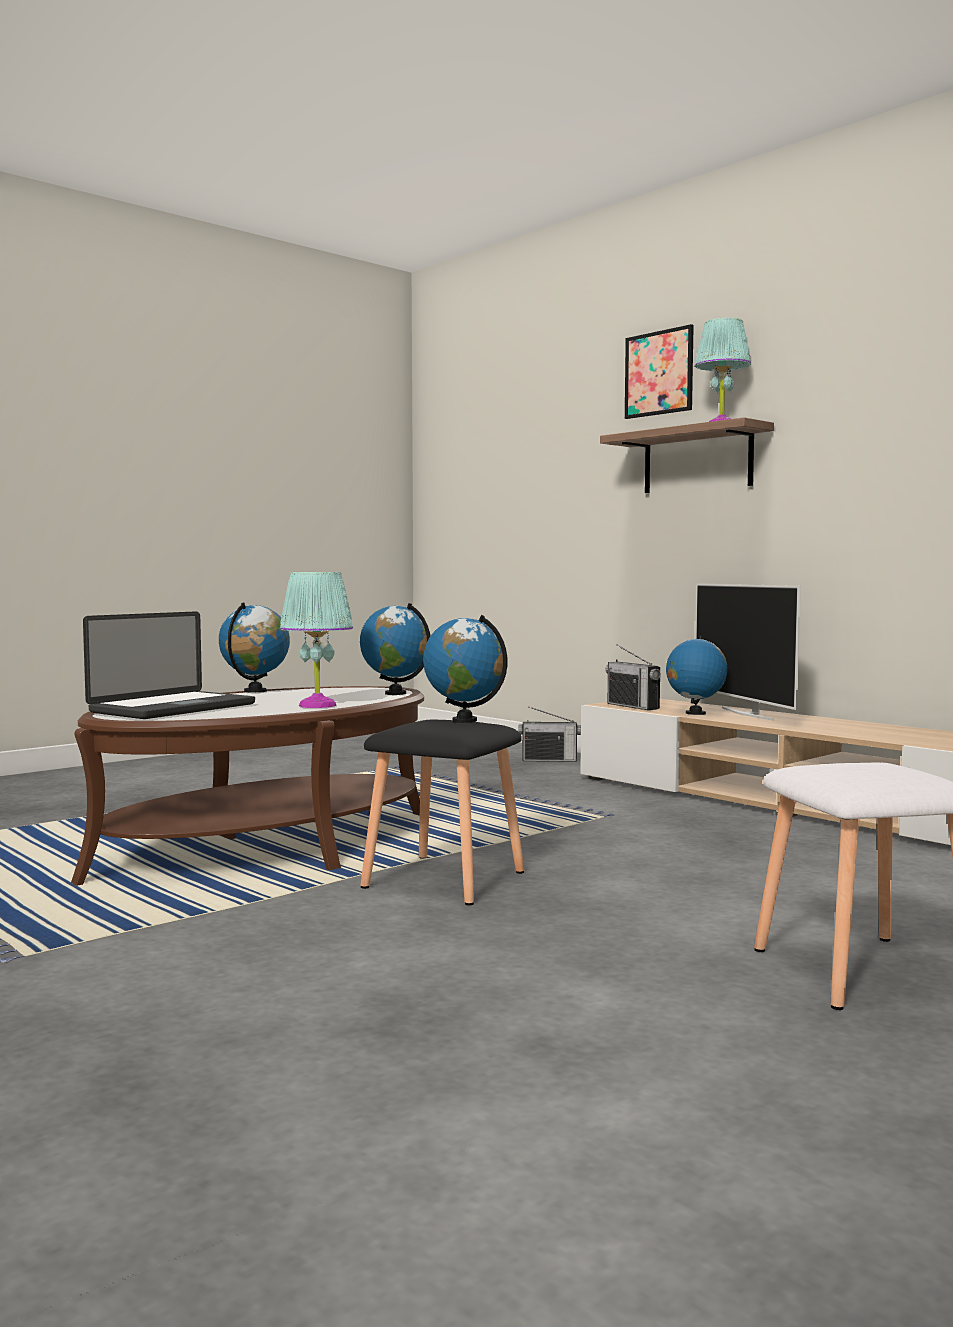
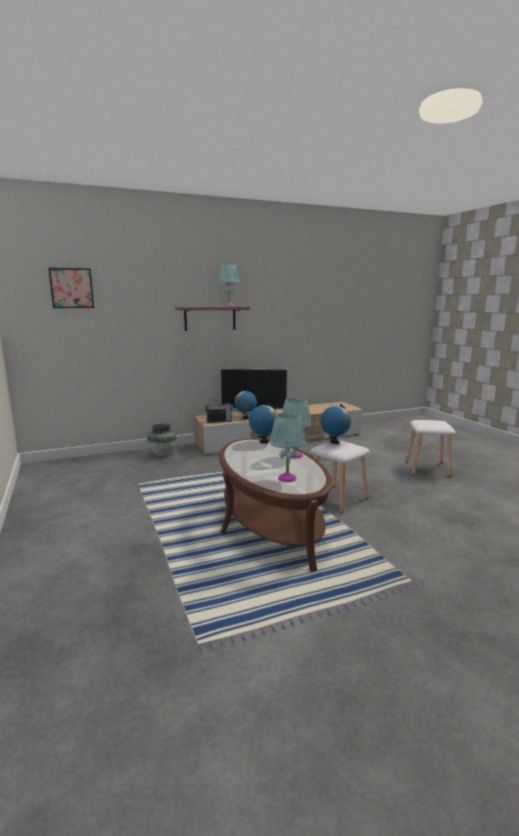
camera: 70 degrees left, 10 degrees up
laptop [83,611,255,719] -> turquoise table lamp [270,412,306,482]
globe [219,602,290,693] -> none
black stool [361,720,524,905] -> white stool [310,440,370,512]
radio [519,706,581,762] -> vase [148,424,176,456]
picture [625,324,694,419] -> picture moved to [49,268,94,308]

